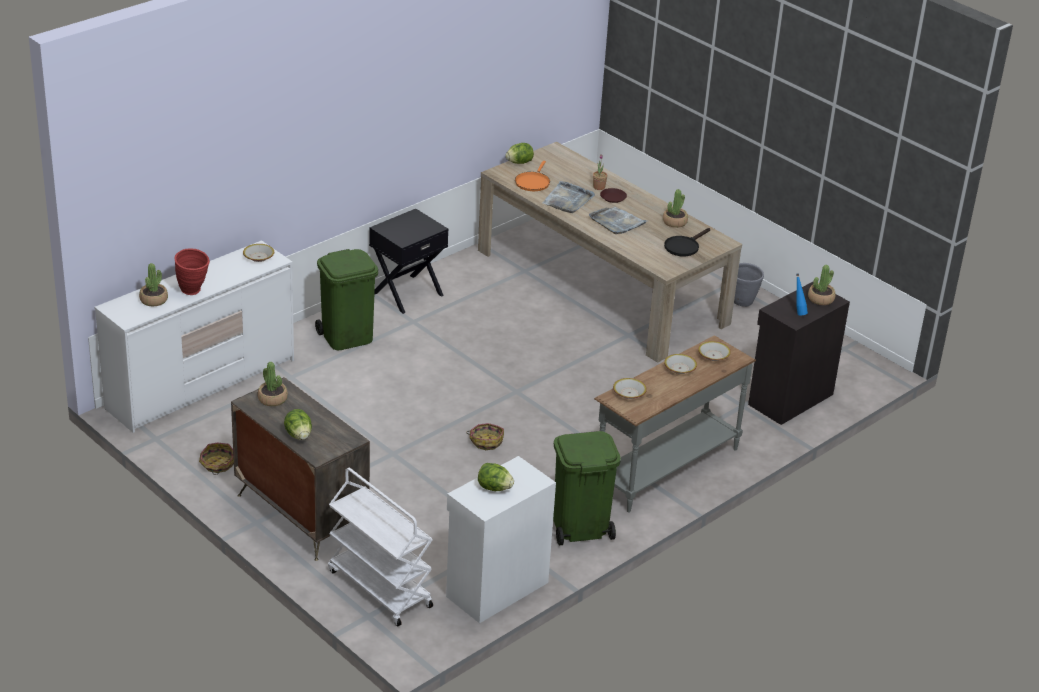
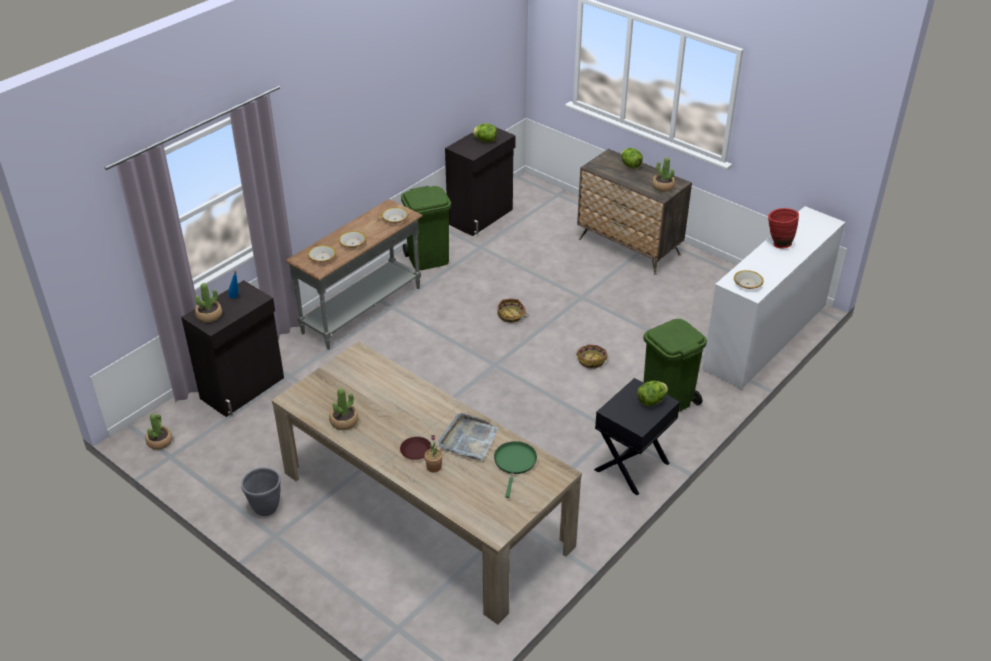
camera: 175 degrees right, 5 degrees up
potted plant [139,263,168,306] -> potted plant moved to [145,414,173,450]
basket [199,443,234,475] -> basket moved to [576,345,608,369]
white cart [328,468,433,626] -> none
white cabinet [446,456,556,623] -> black cabinet [445,127,516,236]
lettuce [505,143,534,164] -> lettuce moved to [637,381,668,406]
orange frying pan [515,161,550,191] -> green frying pan [494,441,537,498]
grey tray [589,207,647,234] -> none
black frying pan [664,228,710,256] -> none

